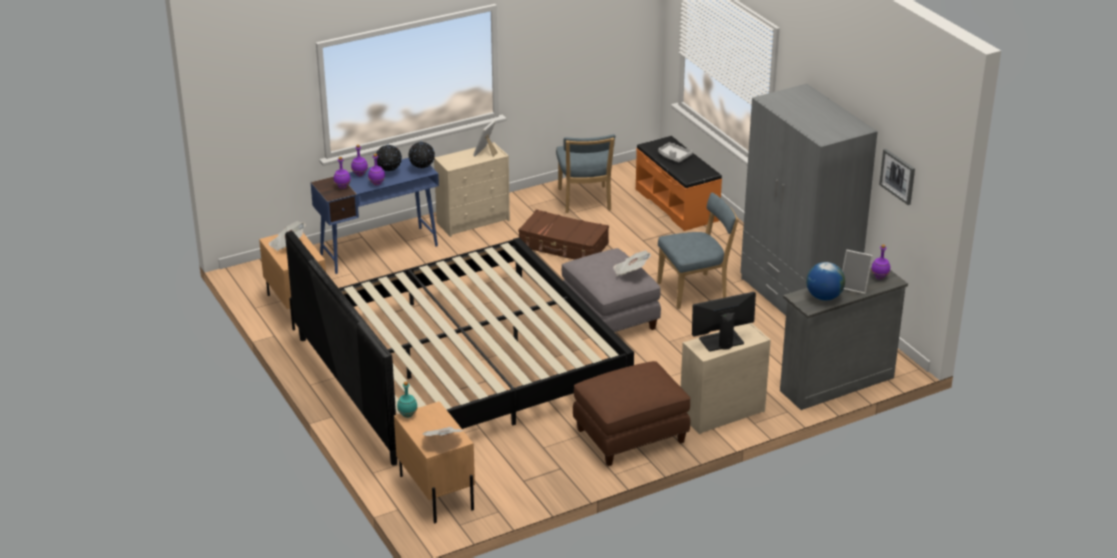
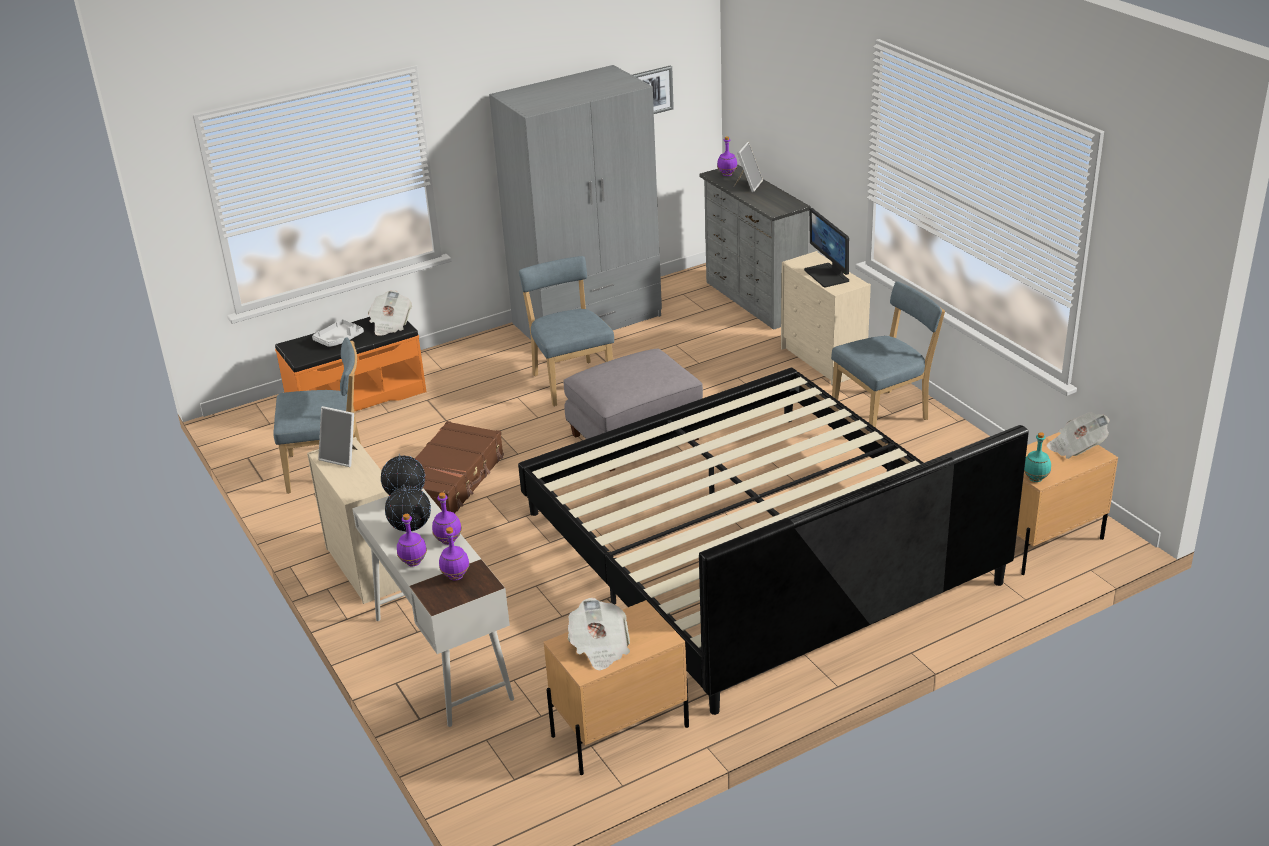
camera: 90 degrees left, 0 degrees up
blue desk [310,158,439,274] -> white desk [352,488,514,727]
brown ottoman [573,361,690,466] -> blue chair [831,281,945,428]
newspaper [613,250,651,276] -> newspaper moved to [368,290,412,336]
globe [806,262,845,300] -> none

